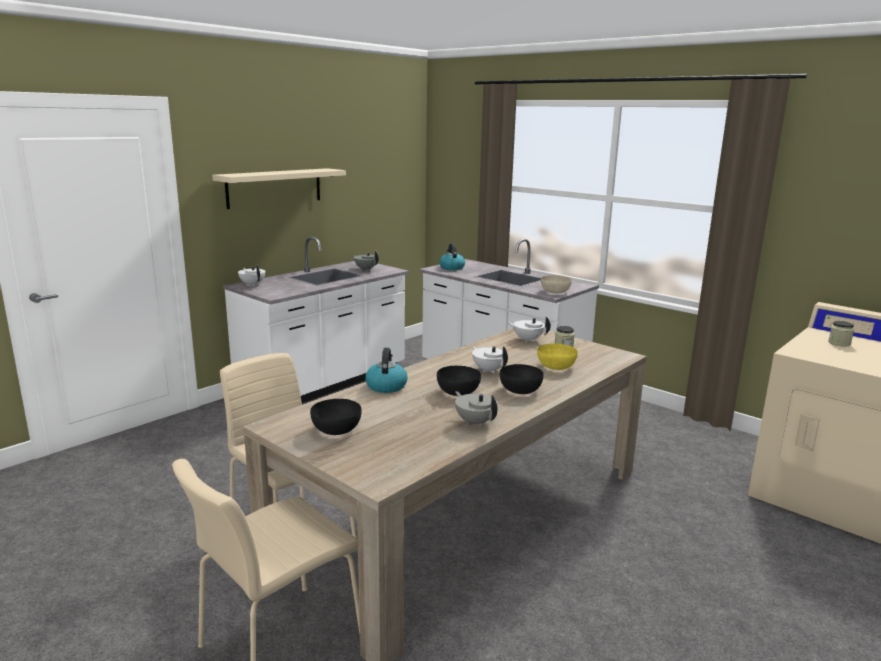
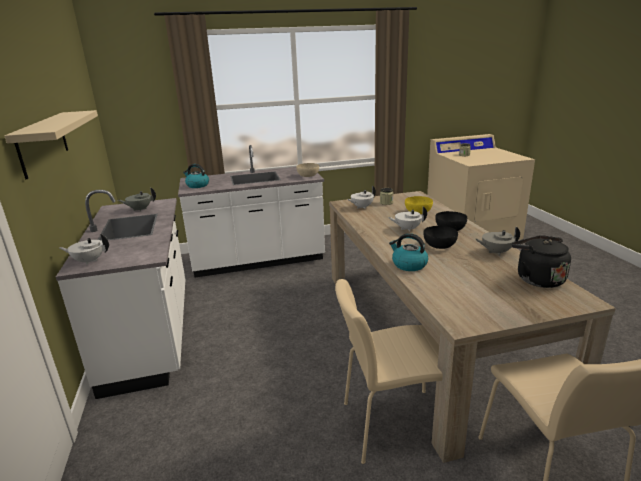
camera: 55 degrees left, 5 degrees up
black bowl [310,399,362,435] -> none
none -> black kettle [511,235,571,288]

